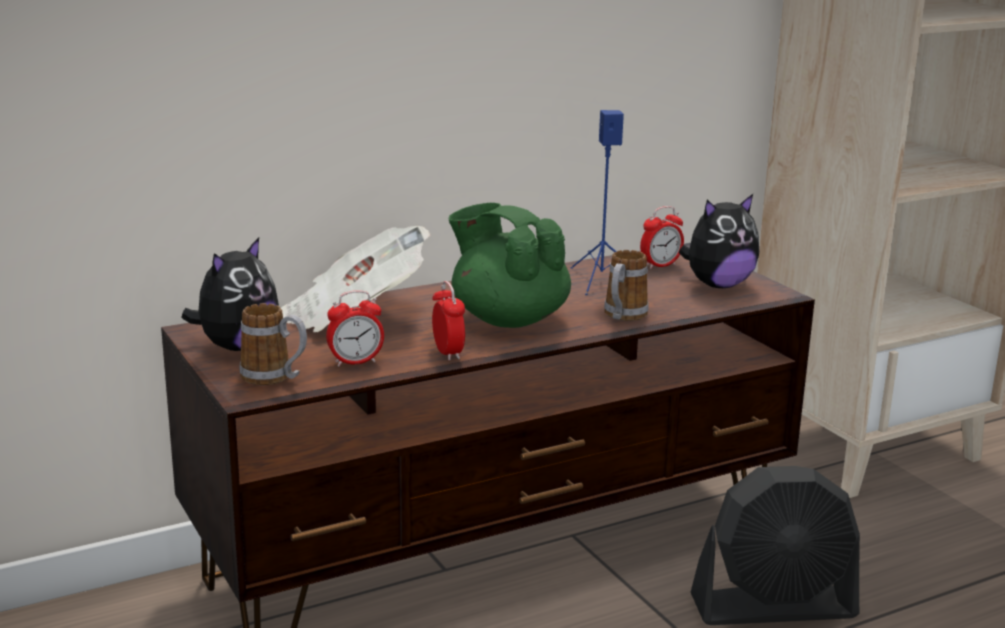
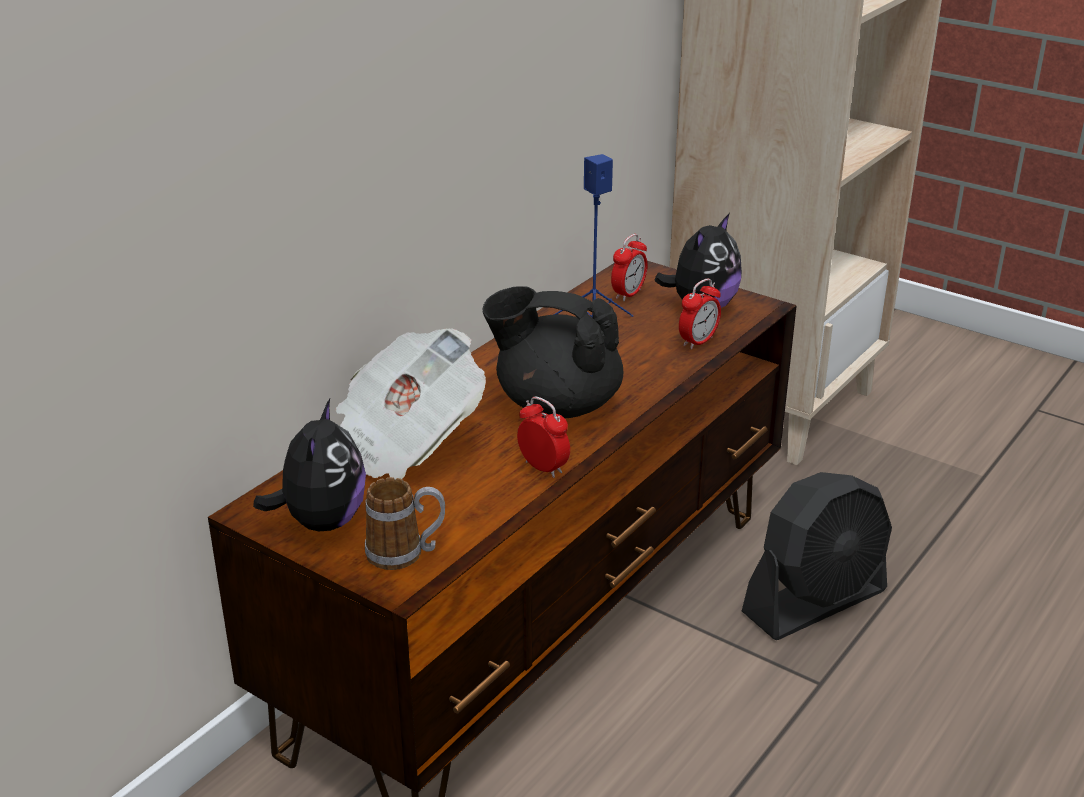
camera: 25 degrees left, 10 degrees up
alarm clock [326,291,384,367] -> alarm clock moved to [679,279,721,349]
green teapot [448,203,571,328] -> black teapot [483,286,623,418]
mug [604,250,649,321] -> none

